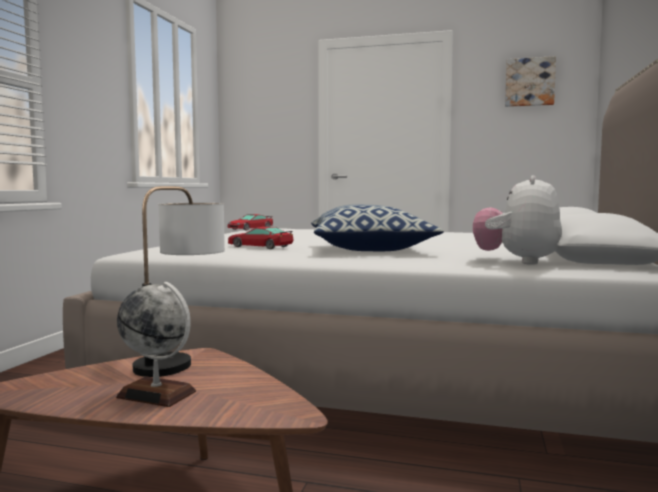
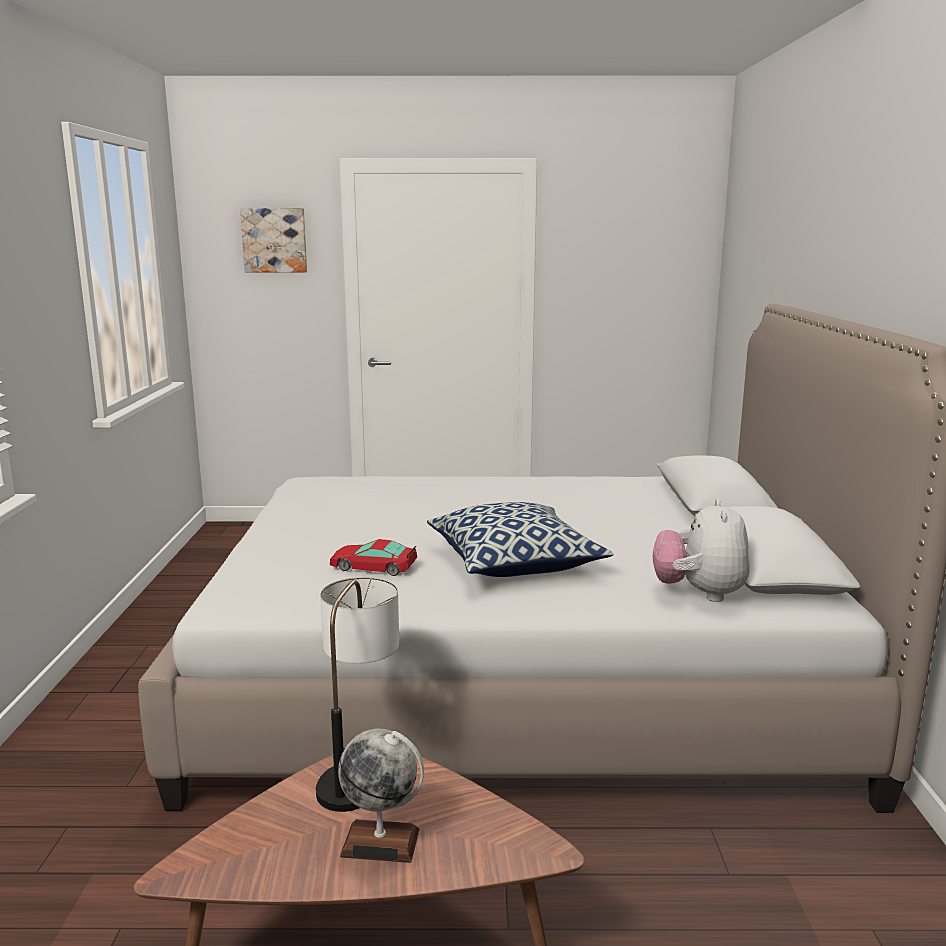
camera: 15 degrees left, 10 degrees up
toy car [227,214,273,230] -> none
picture [505,56,556,107] -> picture moved to [240,208,307,273]

